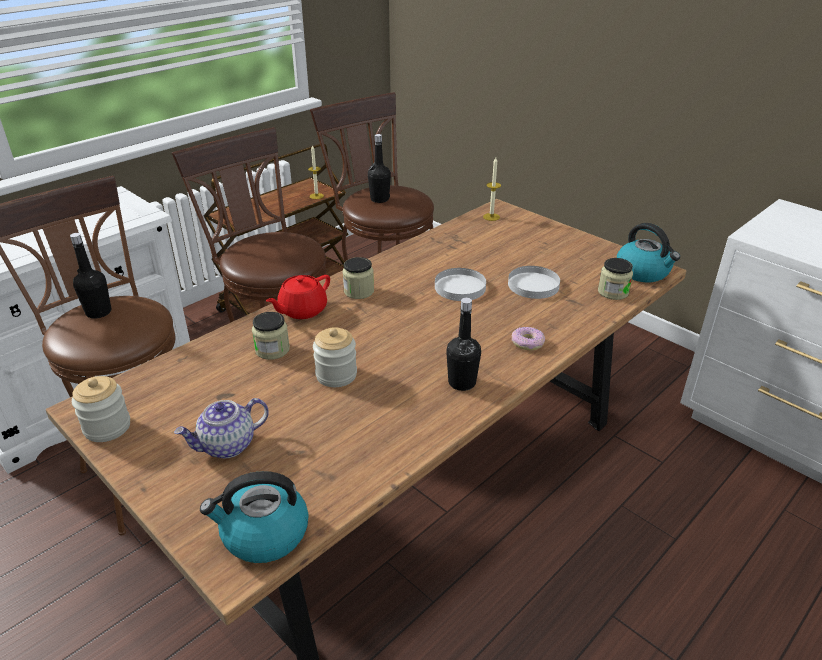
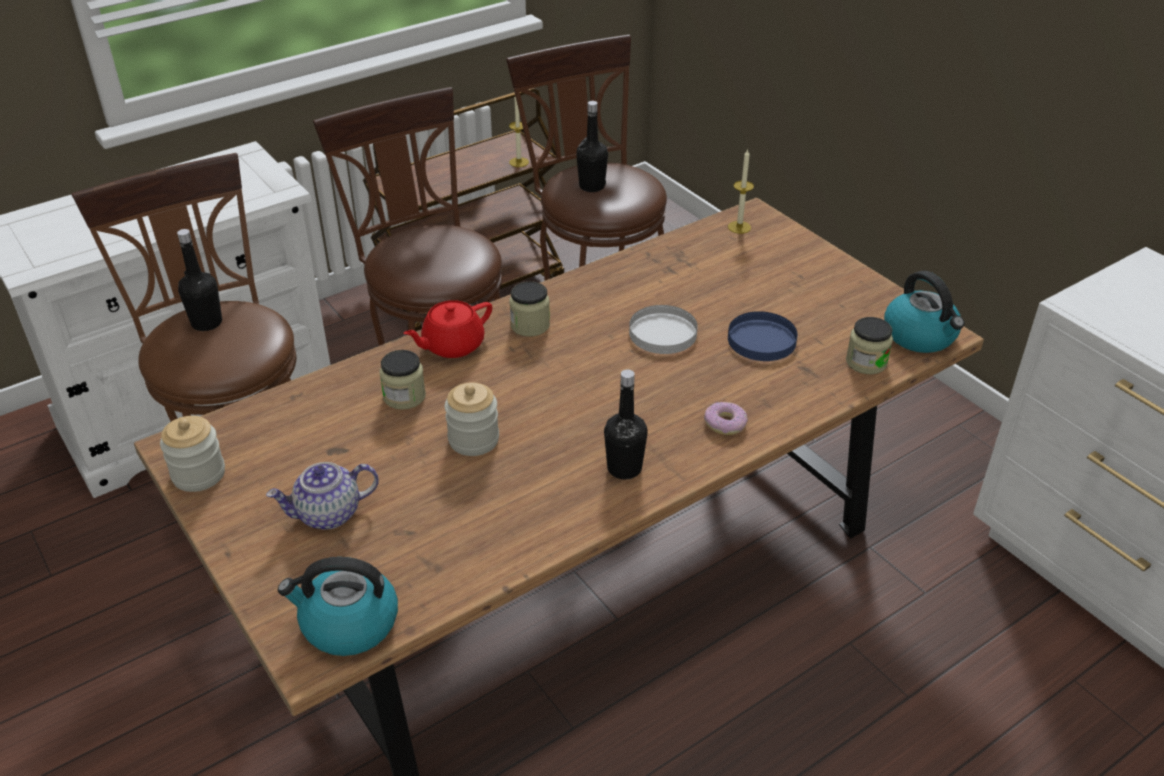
camera: 10 degrees right, 5 degrees up
white plate [508,266,560,299] -> blue plate [728,311,798,361]

